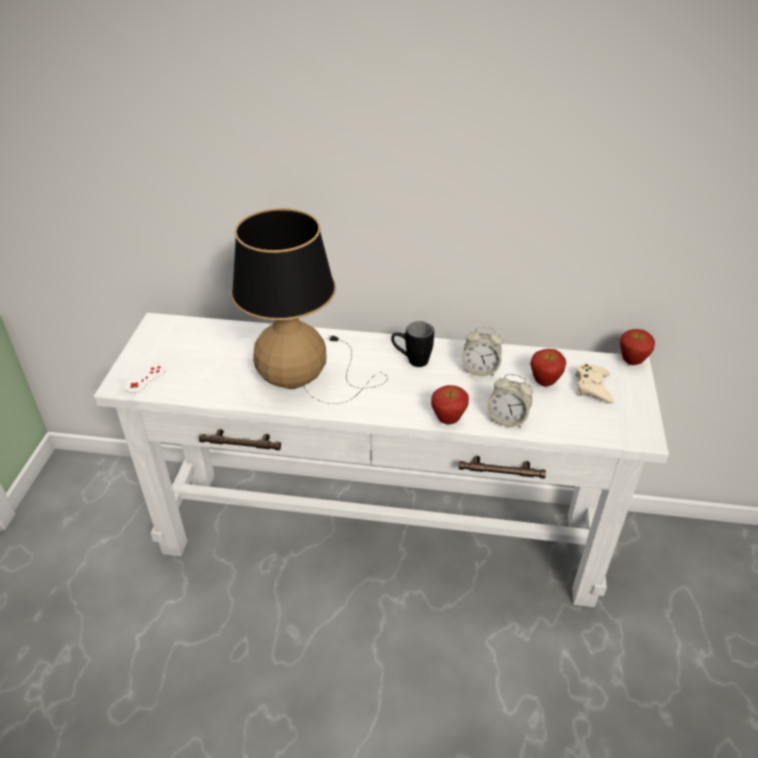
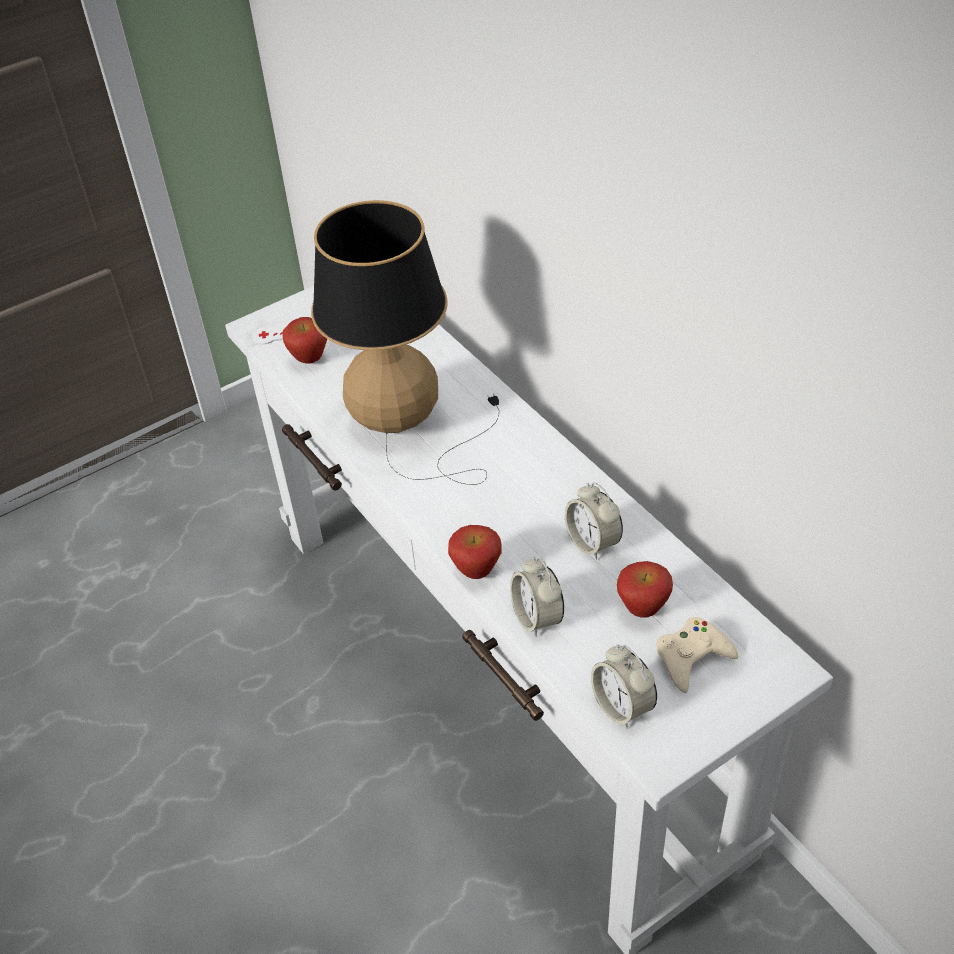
camera: 50 degrees right, 5 degrees up
black mug [391,321,434,367] -> none
apple [620,329,655,365] -> apple moved to [282,317,327,364]
none -> alarm clock [591,645,657,728]

